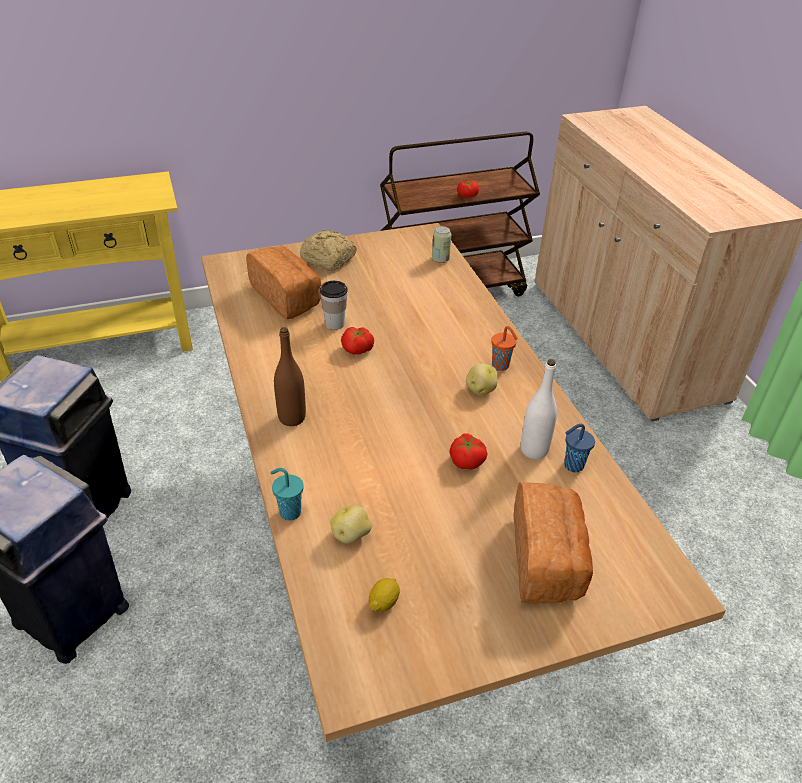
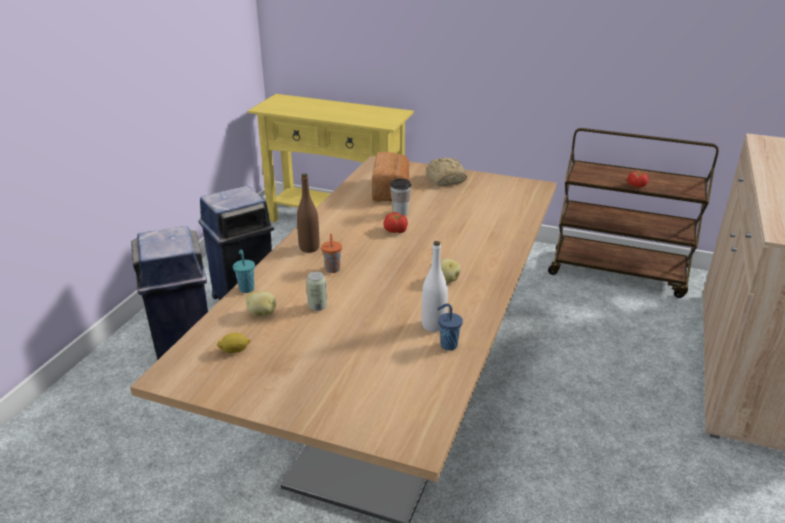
camera: 40 degrees right, 10 degrees down
can [432,226,451,263] -> can moved to [306,271,327,311]
tomato [449,433,488,470] -> none
orange cup [491,326,518,371] -> orange cup moved to [321,234,342,273]
bread [513,482,593,604] -> none

